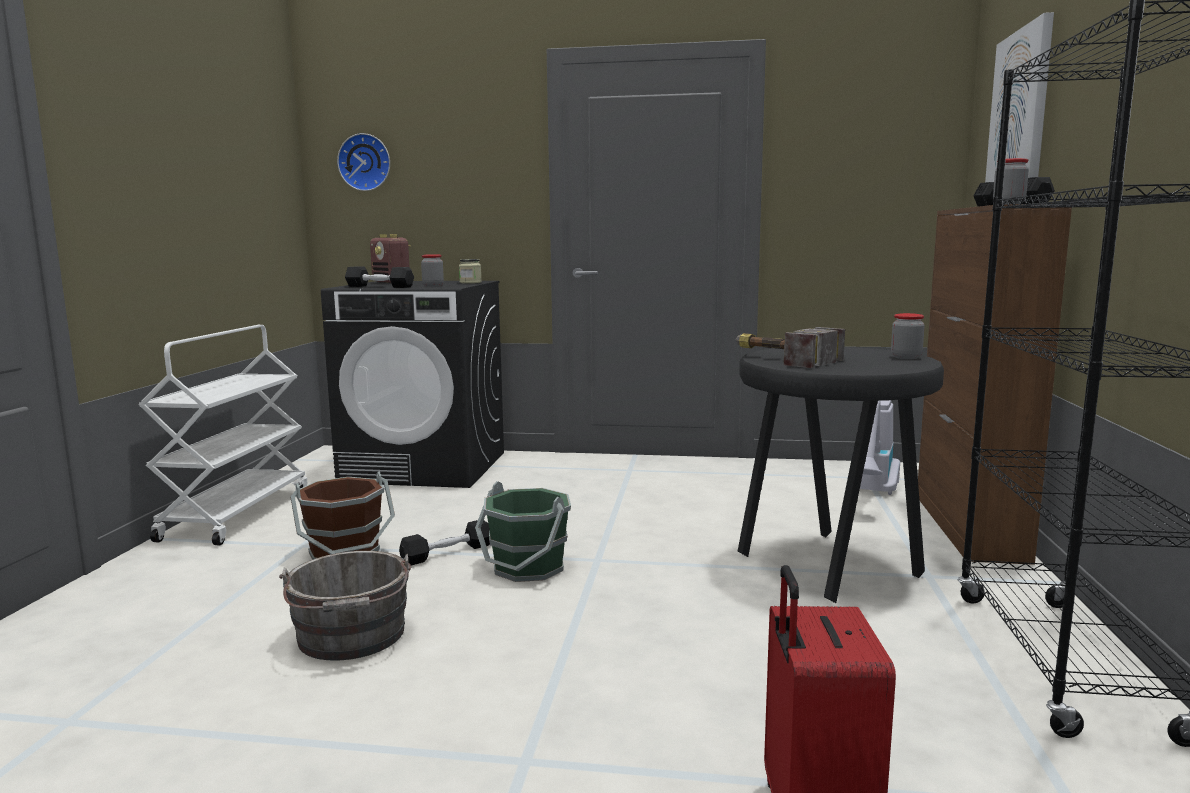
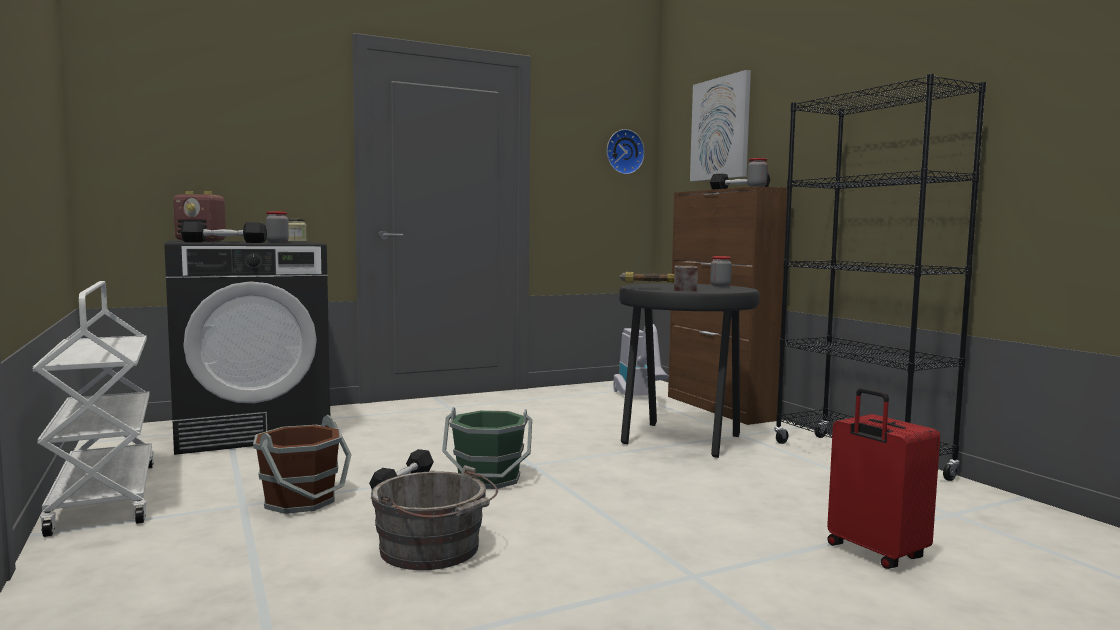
camera: 35 degrees left, 5 degrees down
wall clock [337,133,390,191] -> wall clock moved to [607,129,645,174]

